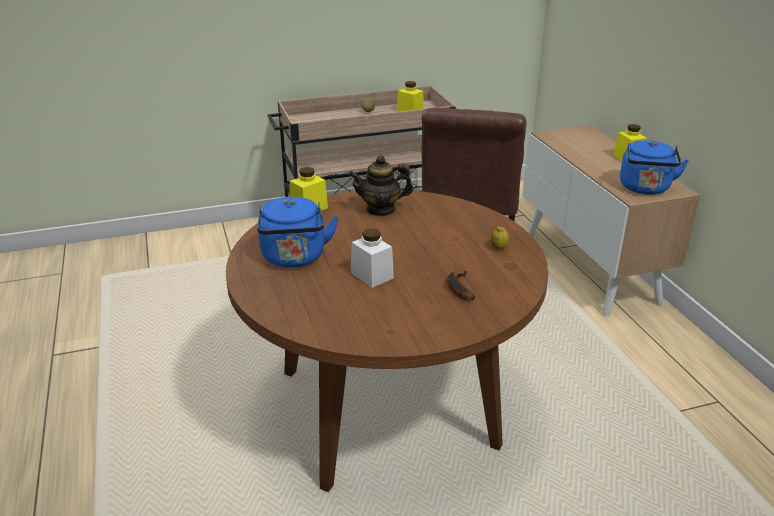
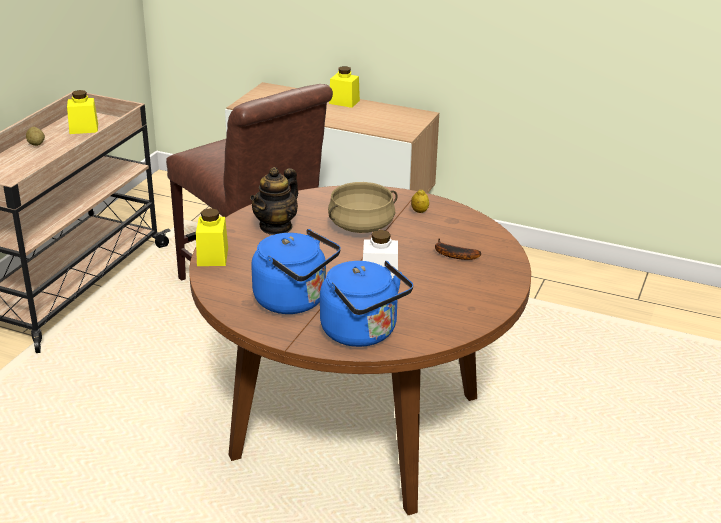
camera: 50 degrees left, 0 degrees up
blue kettle [620,140,689,195] -> blue kettle moved to [320,261,413,347]
none -> beige cooking pot [328,182,398,233]

